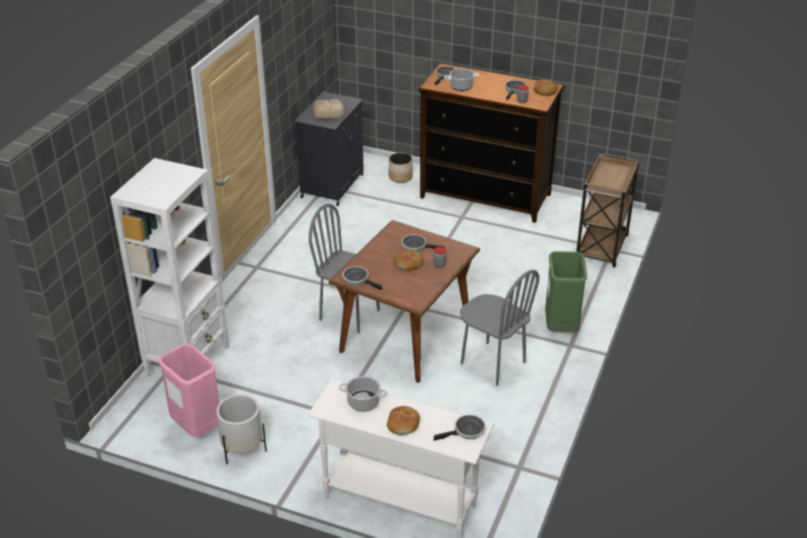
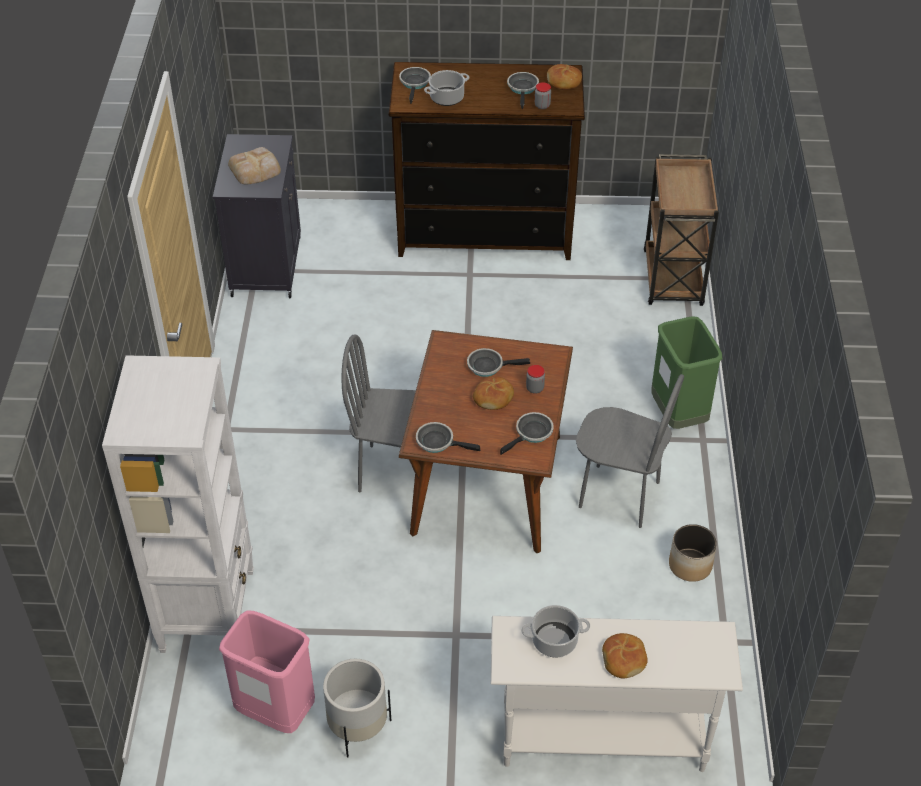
camera: 20 degrees left, 10 degrees up
planter [389,153,413,183] -> planter moved to [669,524,717,582]
frying pan [434,414,486,441] -> frying pan moved to [500,412,554,455]

